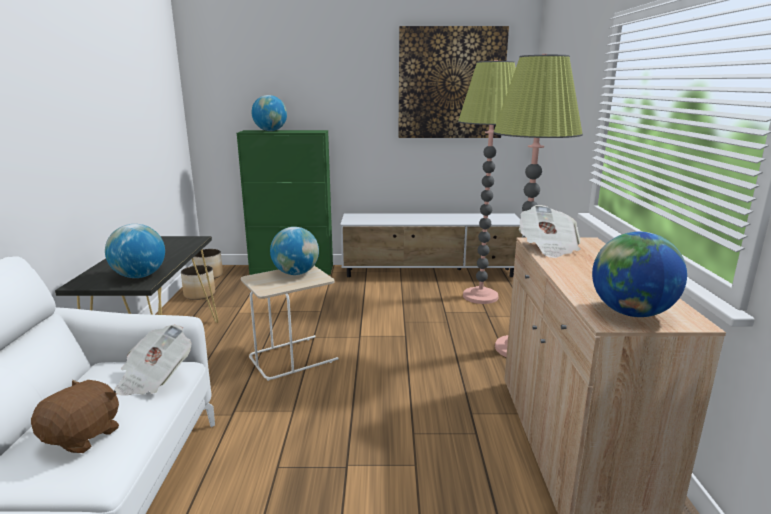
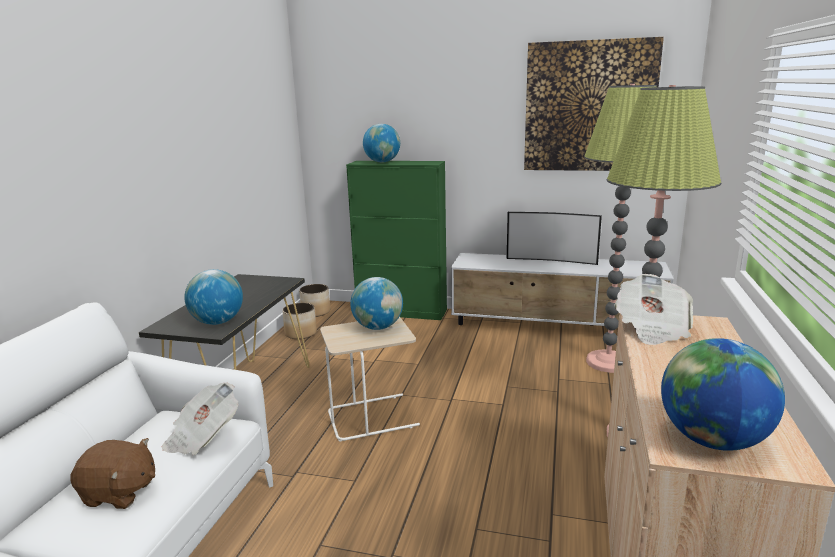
camera: 15 degrees right, 0 degrees up
brown plush toy [31,380,119,453] -> brown plush toy turned 60 degrees clockwise [70,438,155,509]
none -> television [507,212,602,265]

